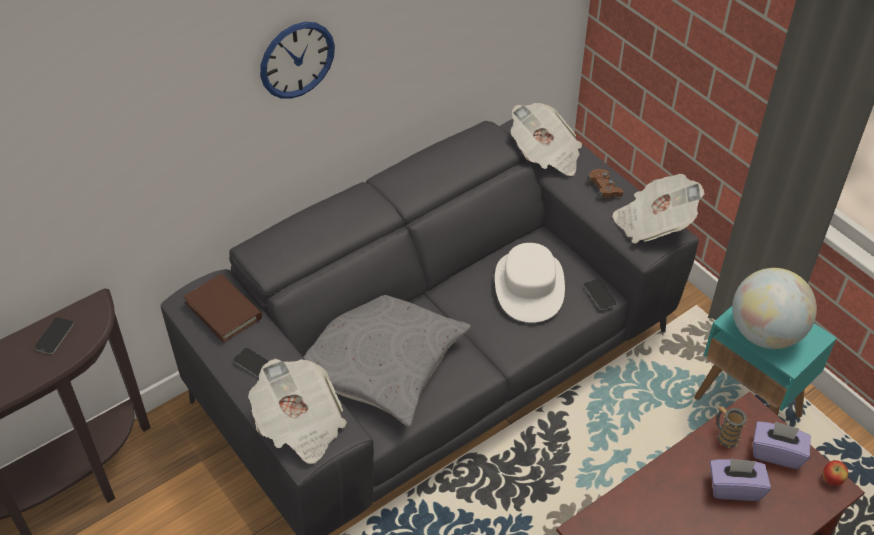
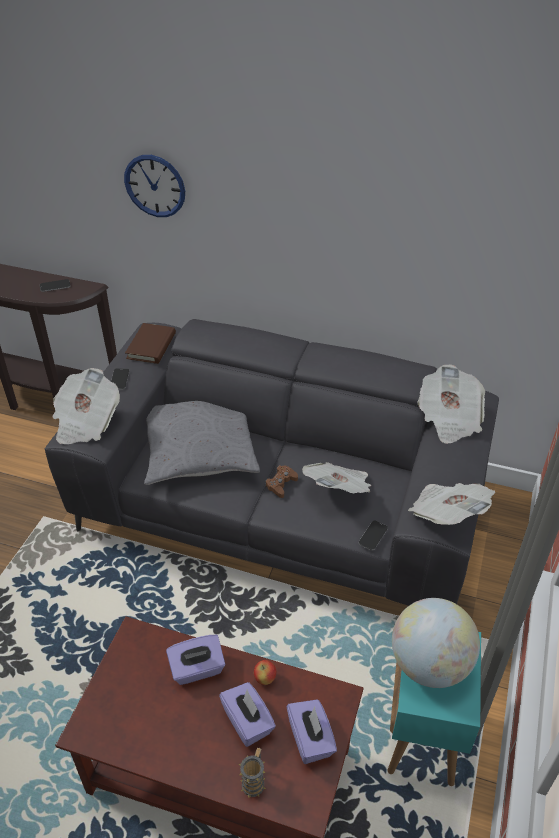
camera: 55 degrees right, 5 degrees down
wall clock [260,22,335,99] -> wall clock moved to [124,155,185,217]
white hat [495,243,565,323] -> newspaper [302,462,371,493]
brown game controller [587,169,623,200] -> brown game controller moved to [265,465,298,498]
mug [716,406,748,448] -> mug moved to [239,748,266,798]
apple [823,460,848,486] -> apple moved to [254,660,276,685]
none -> purple tissue box [166,635,225,685]

